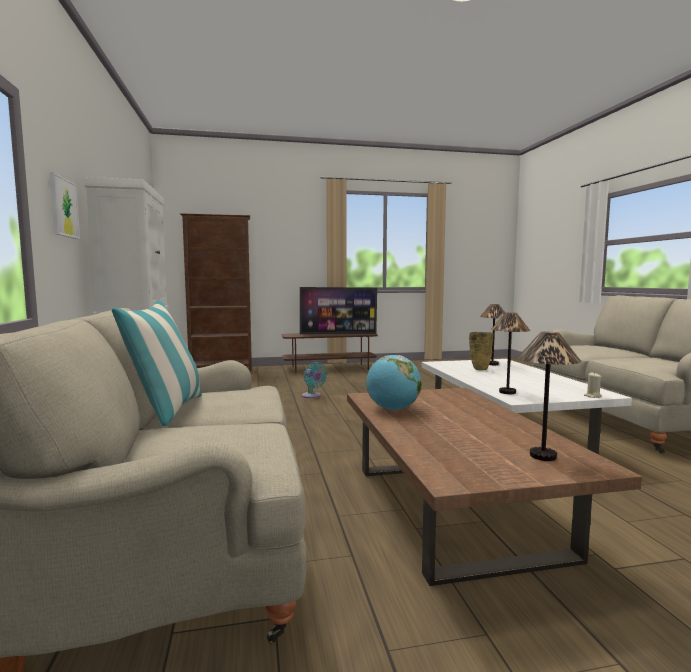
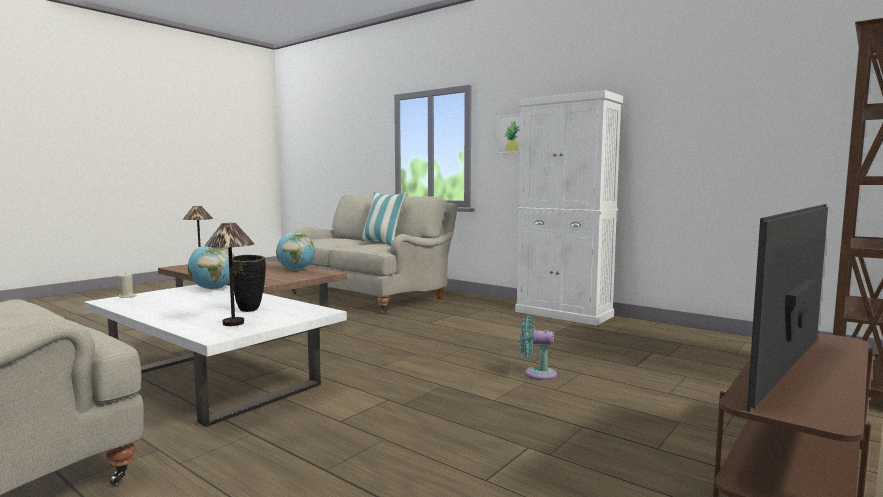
camera: 140 degrees right, 0 degrees up
beige vase [469,332,493,370] -> black vase [232,255,266,312]
table lamp [491,312,530,394] -> globe [187,245,235,289]

